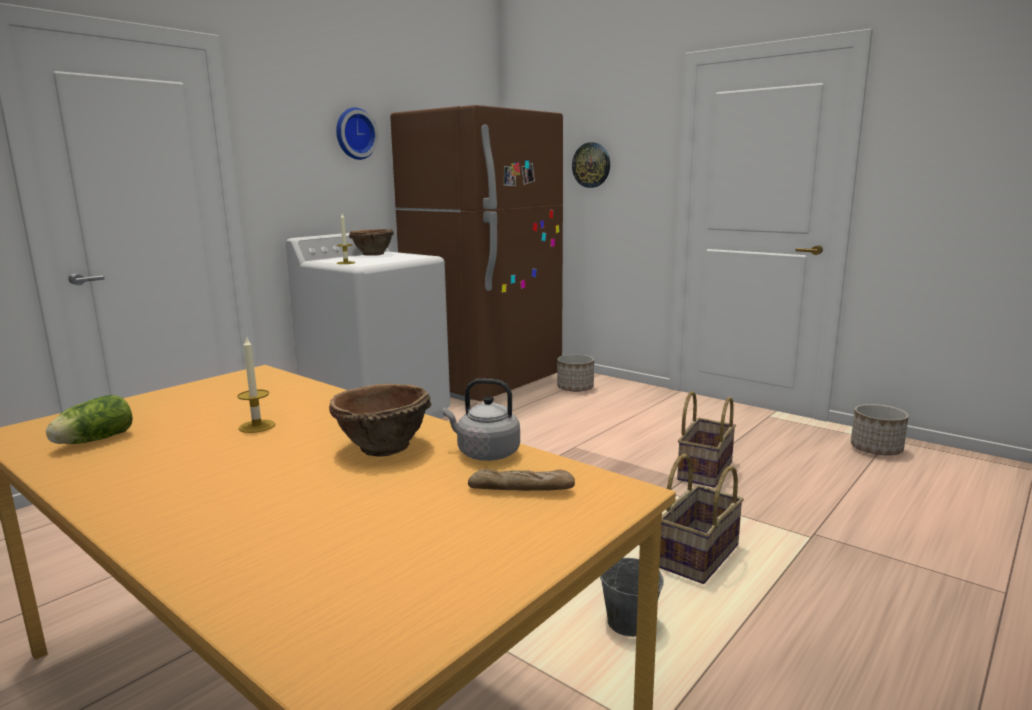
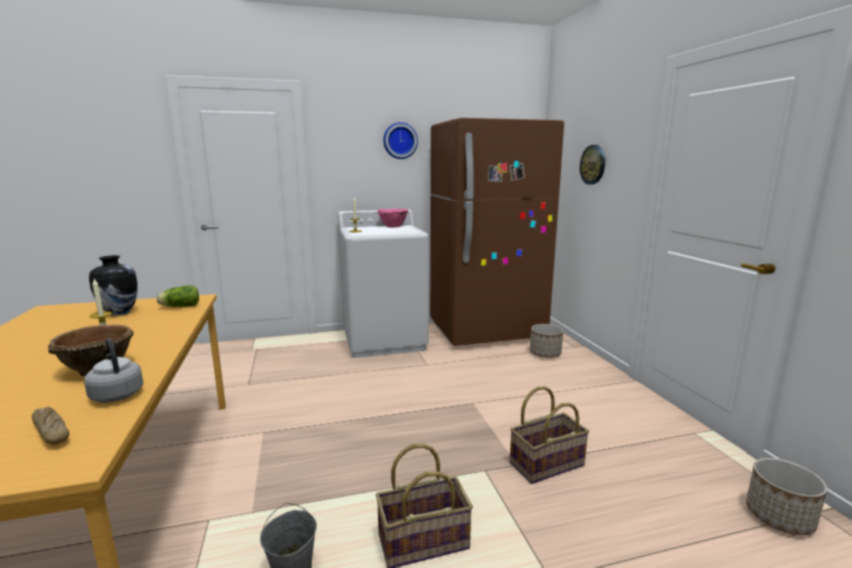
camera: 35 degrees right, 0 degrees up
lettuce [46,395,133,444] -> lettuce moved to [156,285,199,307]
brown bowl [349,229,394,256] -> pink bowl [377,209,408,228]
none -> vase [89,255,138,316]

